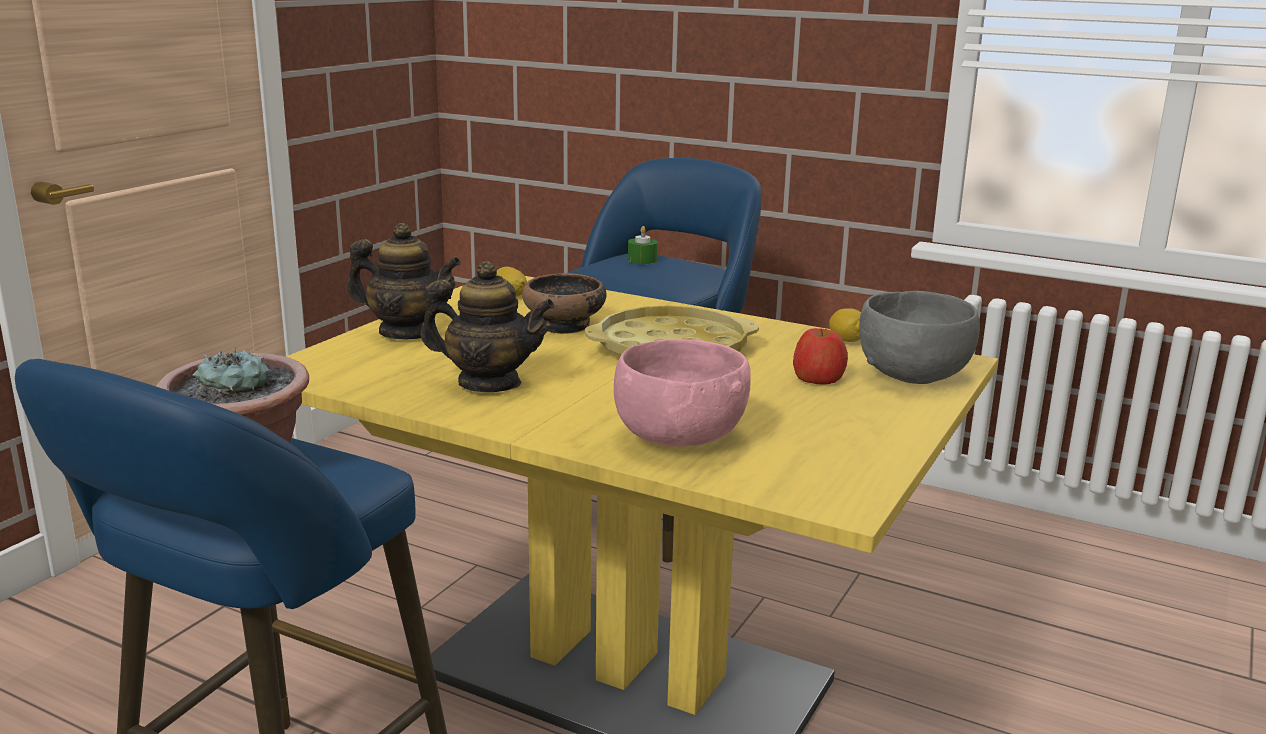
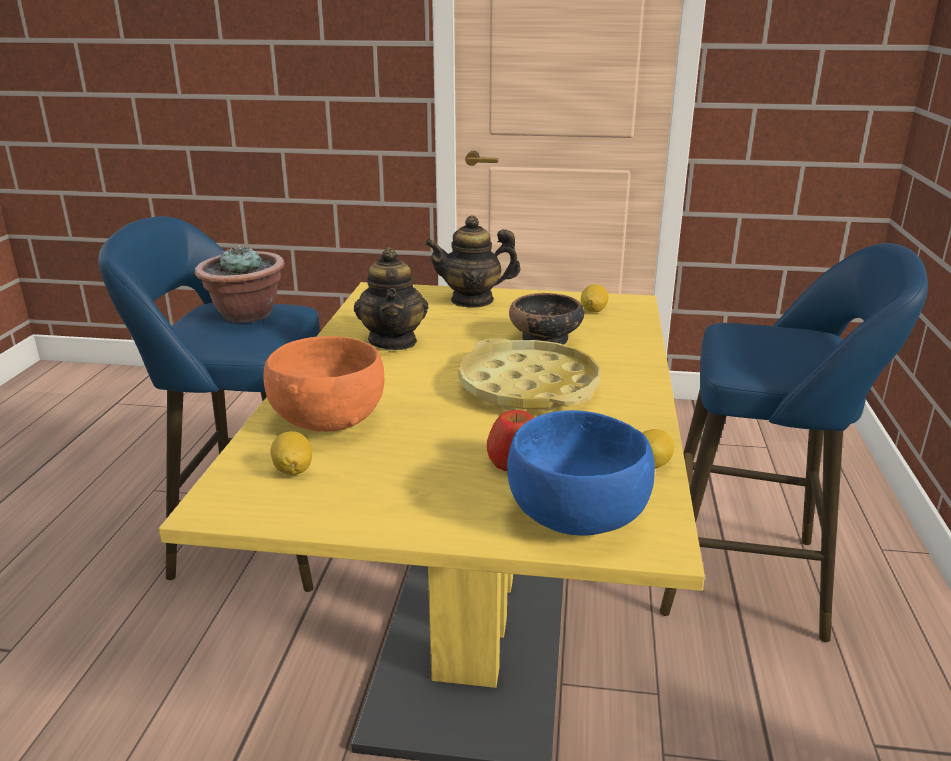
camera: 70 degrees right, 5 degrees up
teapot [347,223,461,339] -> teapot turned 90 degrees clockwise [425,215,521,308]
pink bowl [614,339,751,447] -> orange bowl [264,336,384,432]
green candle [628,226,657,264] -> none
grey bowl [859,291,980,384] -> blue bowl [507,410,655,536]
none -> lemon [271,431,312,475]

